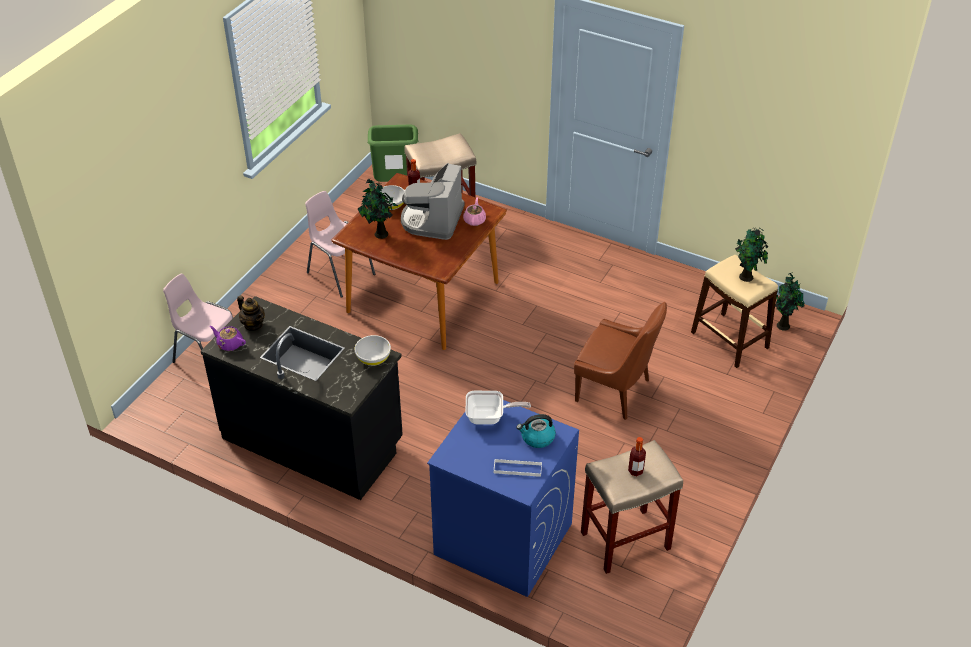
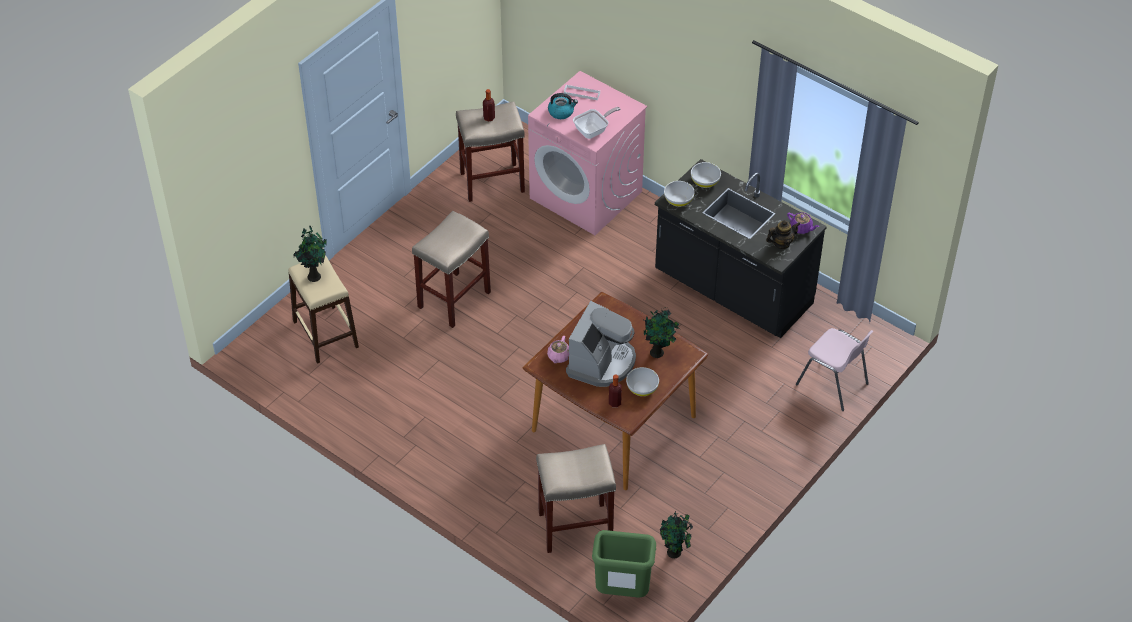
camera: 170 degrees left, 5 degrees up
teapot [237,295,265,331] -> teapot turned 105 degrees clockwise [766,220,800,249]
pink chair [305,191,375,297] -> none
blue washing machine [427,400,579,597] -> pink washing machine [528,71,647,235]
frying pan [466,391,531,424] -> frying pan turned 135 degrees clockwise [573,107,620,139]
brown chair [574,302,667,420] -> beige stool [412,211,491,328]
potted plant [775,272,805,331] -> potted plant moved to [660,511,693,558]
none -> white bowl [691,162,721,188]

